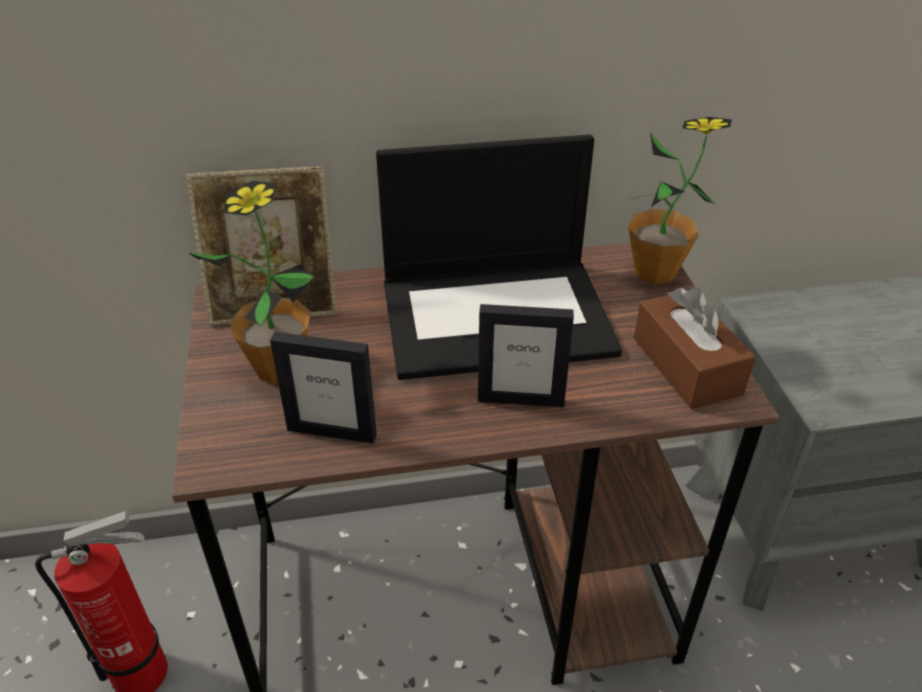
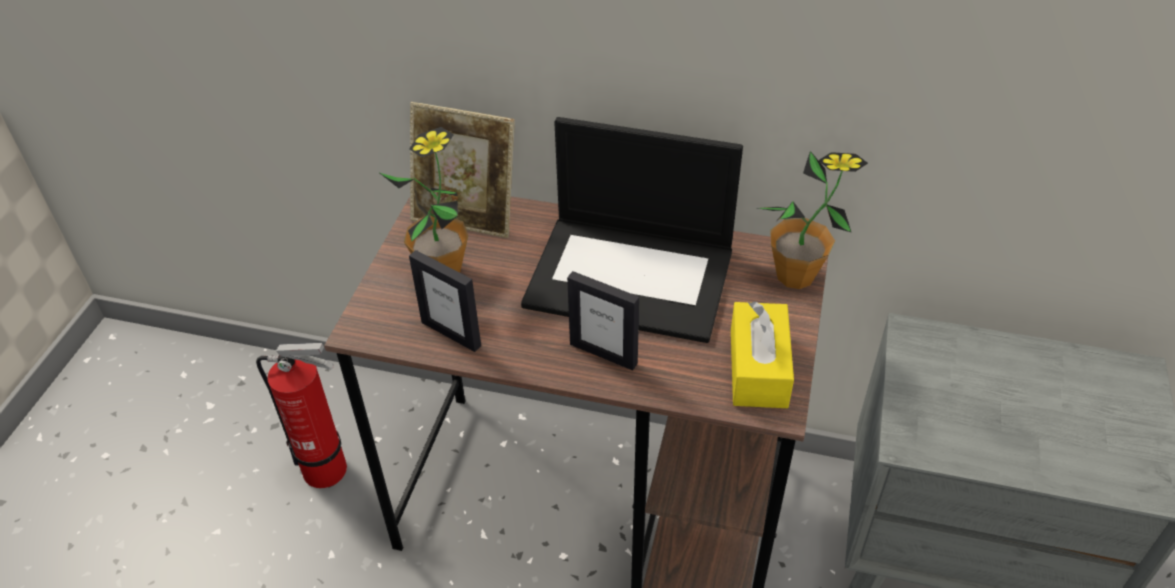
camera: 25 degrees right, 5 degrees up
brown tissue box [634,287,755,409] -> yellow tissue box [731,302,794,408]

